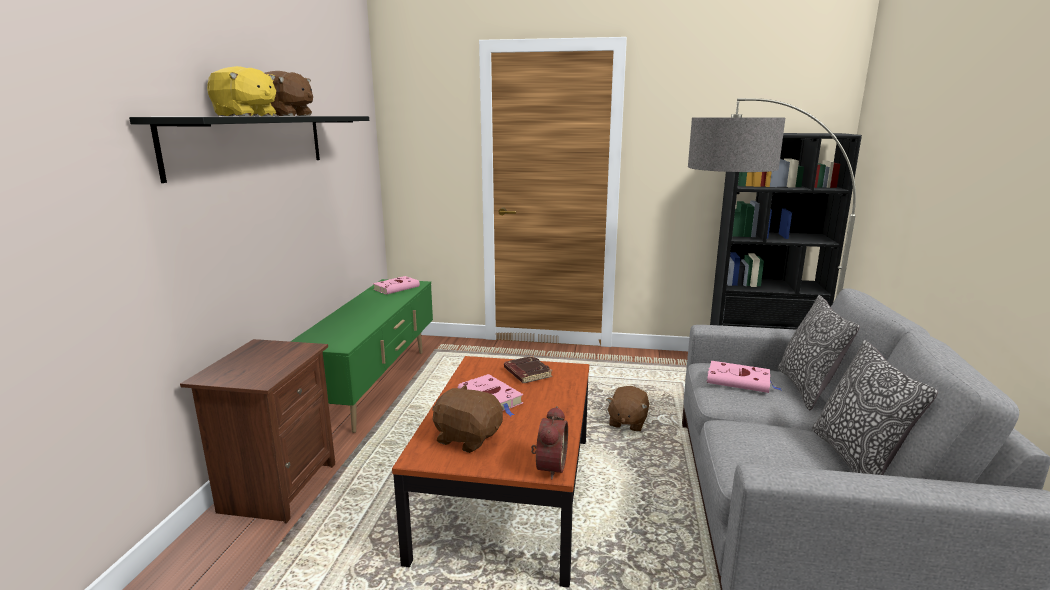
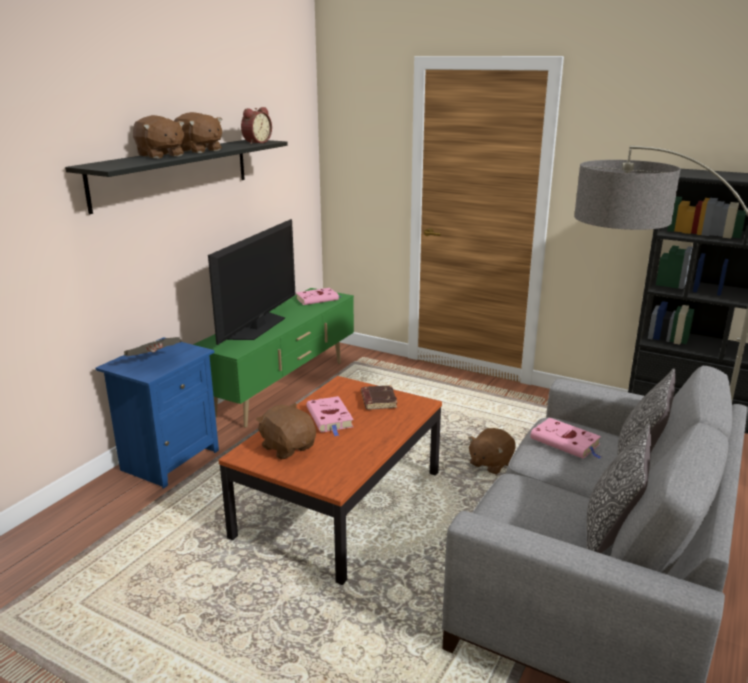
camera: 20 degrees right, 5 degrees up
brown nightstand [180,339,335,524] -> blue nightstand [95,337,219,489]
yellow plush toy [207,66,276,116] -> brown plush toy [133,115,185,159]
alarm clock [531,406,568,480] -> alarm clock moved to [241,107,272,144]
none -> newspaper [124,337,182,356]
none -> television [208,219,296,345]

